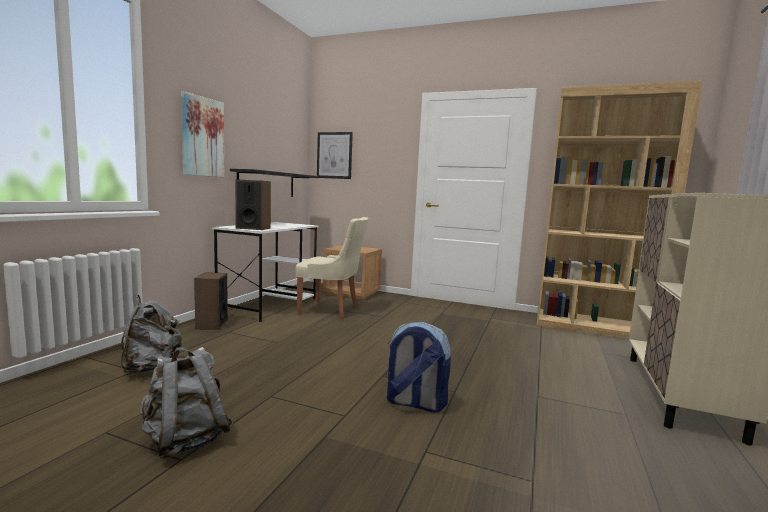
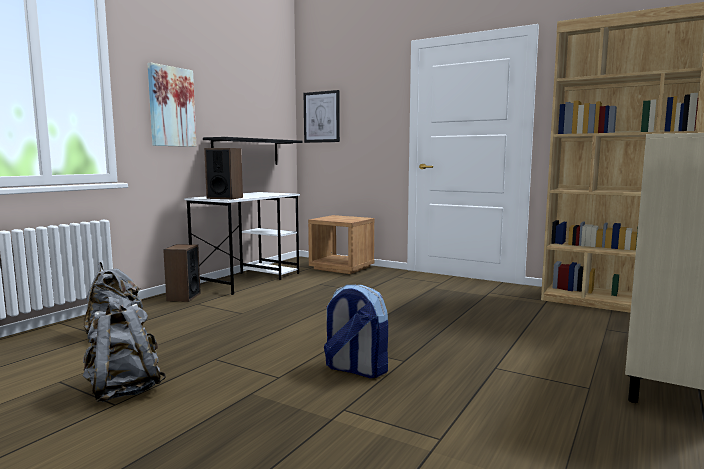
camera: 10 degrees right, 0 degrees up
beige chair [295,217,369,320] -> none

